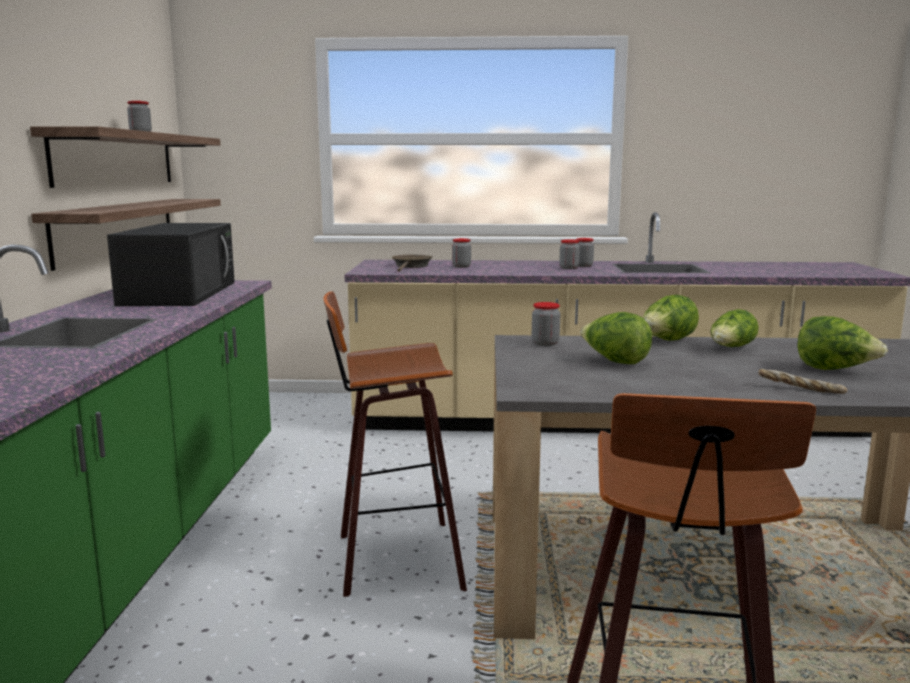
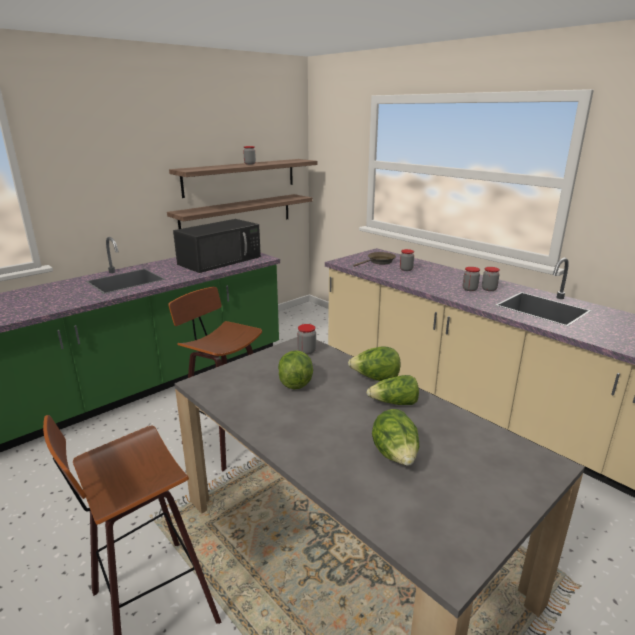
camera: 45 degrees right, 10 degrees up
bread [758,369,848,394] -> none

